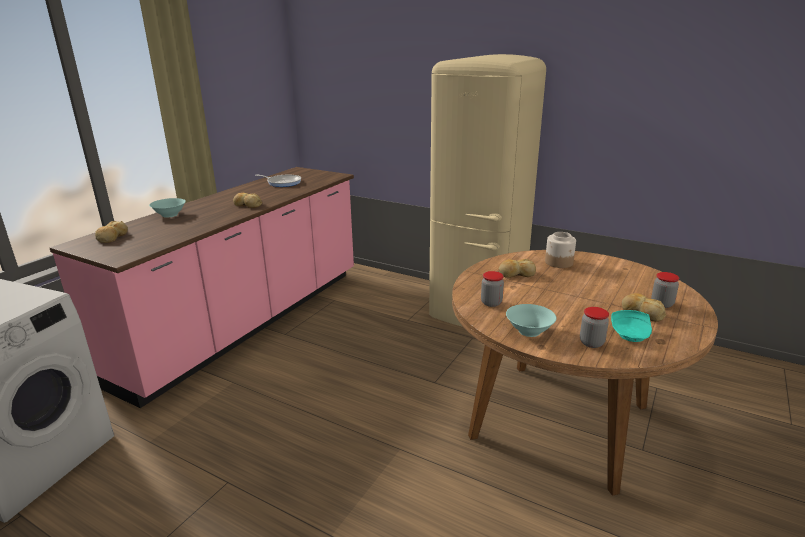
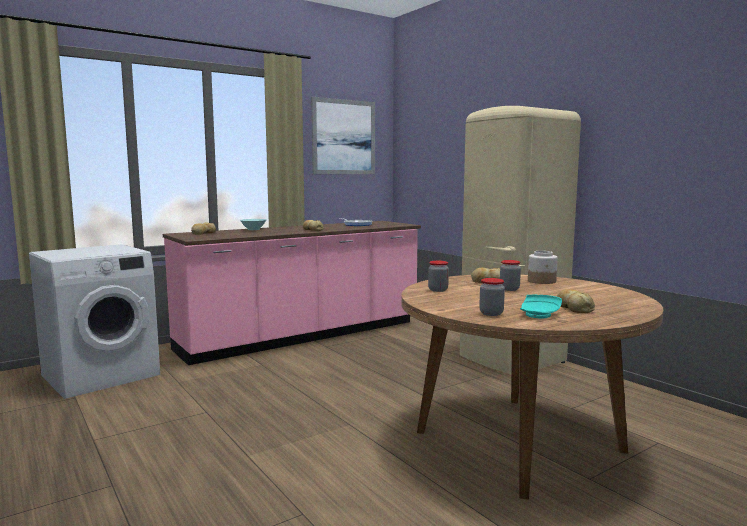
camera: 25 degrees right, 15 degrees down
turquoise bowl [506,304,557,337] -> none
jar [651,272,679,308] -> jar moved to [500,260,521,291]
none -> picture [311,97,375,174]

